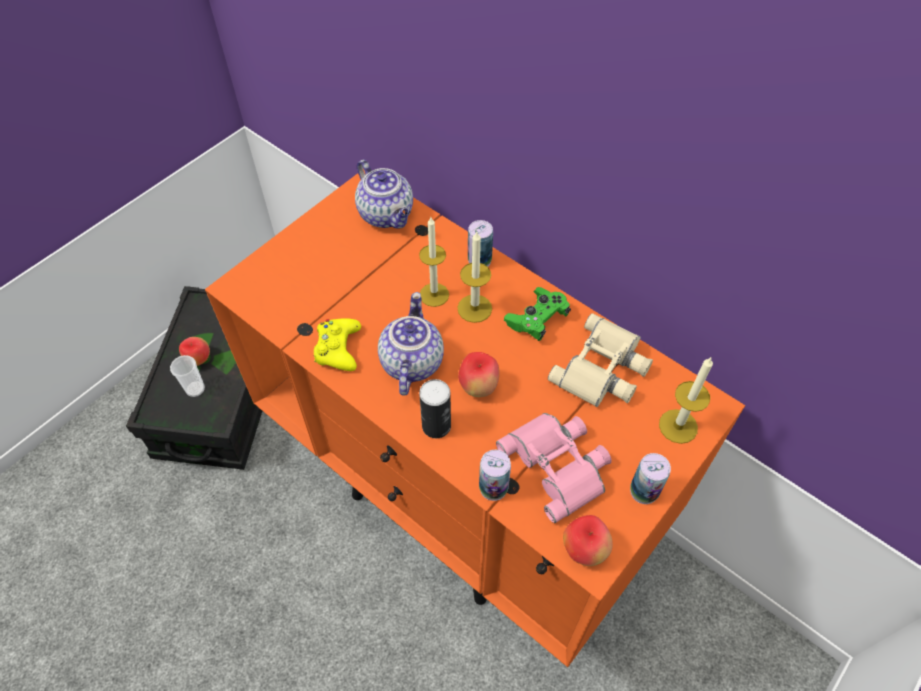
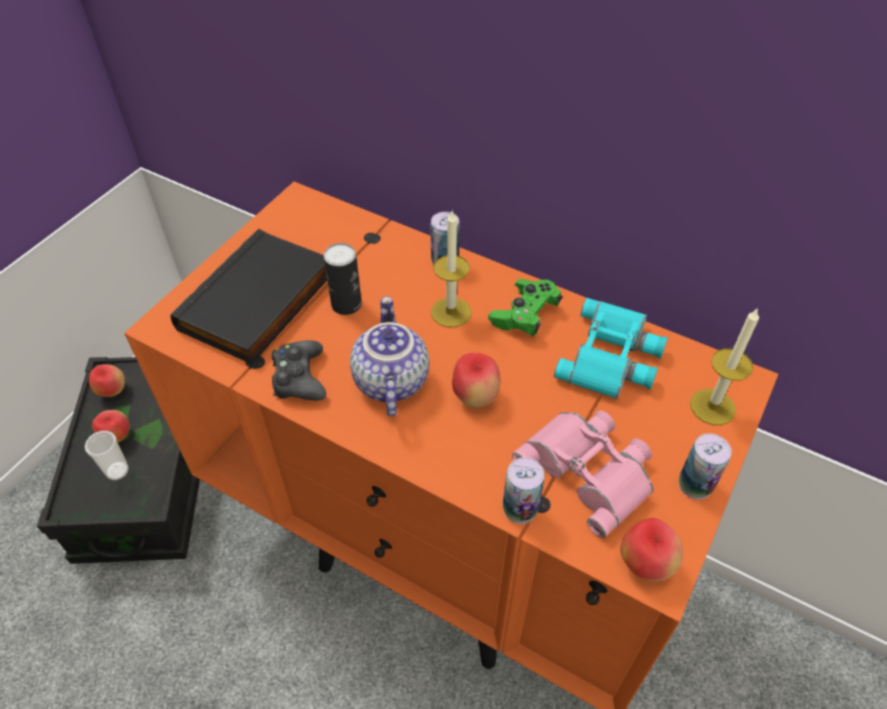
camera: 10 degrees left, 5 degrees down
yellow game controller [314,318,361,371] -> black game controller [272,340,326,400]
teapot [355,159,413,229] -> none
candle [419,217,449,307] -> none
can [419,379,451,438] -> can moved to [324,243,362,315]
beige binoculars [548,313,653,407] -> turquoise binoculars [554,298,668,399]
none -> apple [89,364,125,397]
none -> black book [171,229,327,364]

